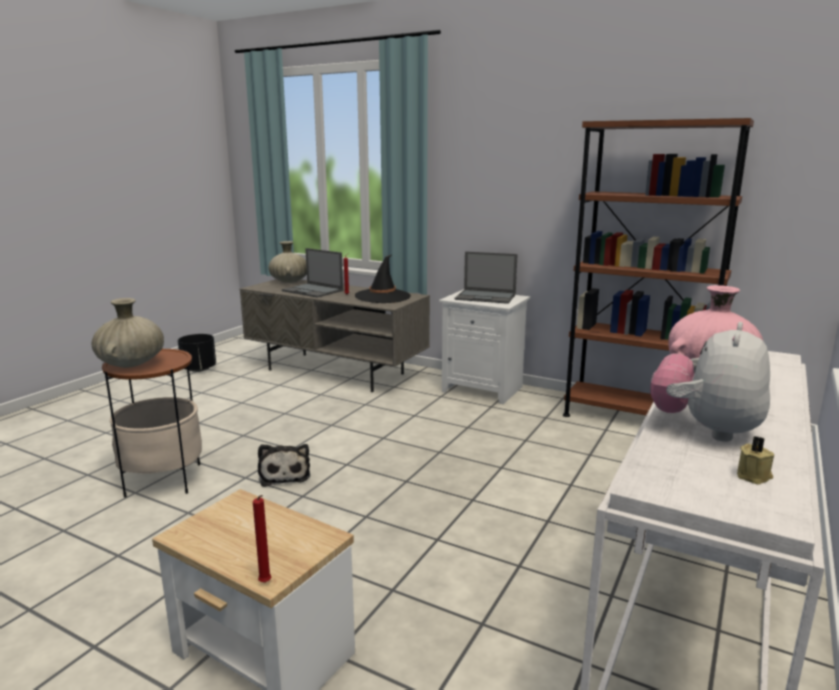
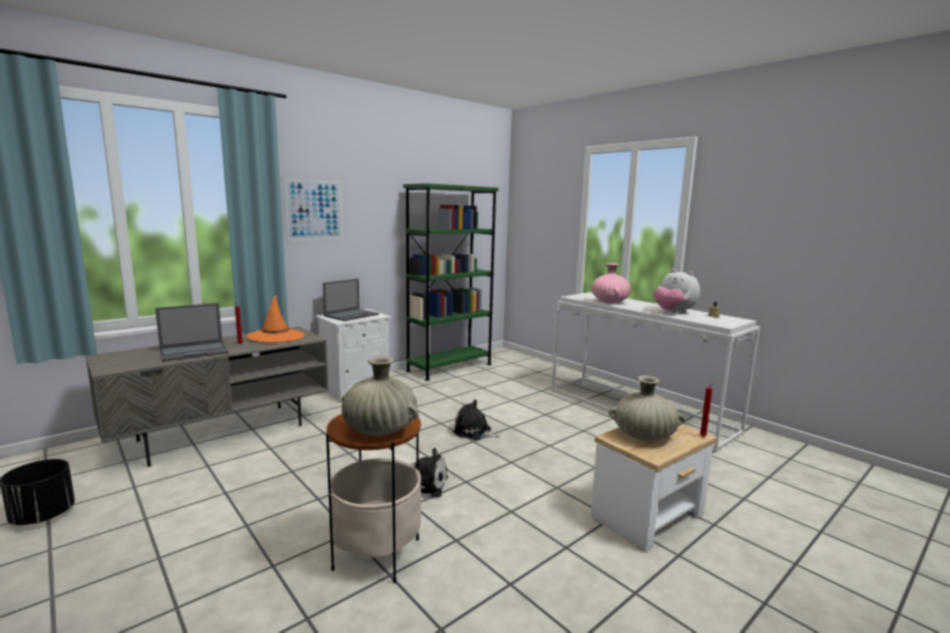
camera: 70 degrees left, 5 degrees down
beige vase [269,241,307,283] -> beige vase moved to [608,375,685,441]
black hat [355,255,411,303] -> orange hat [246,295,304,342]
brown bookcase [563,118,754,417] -> green bookcase [403,183,499,381]
none -> picture [284,178,343,240]
none -> plush toy [453,399,500,440]

